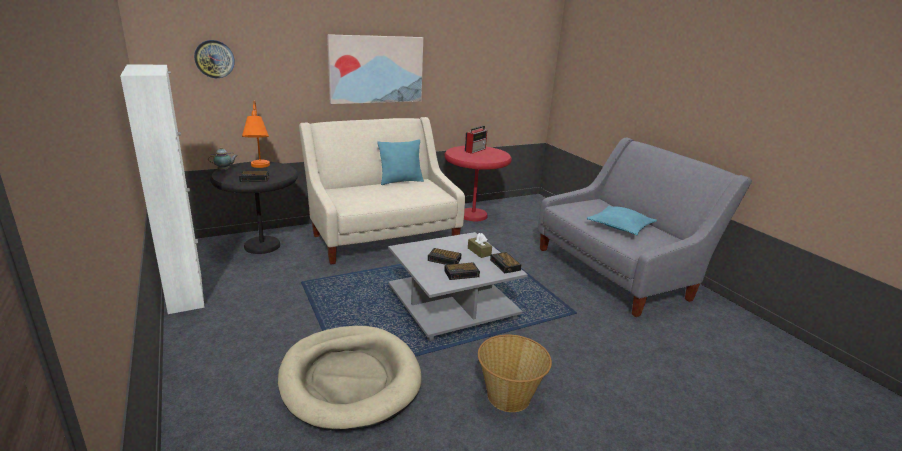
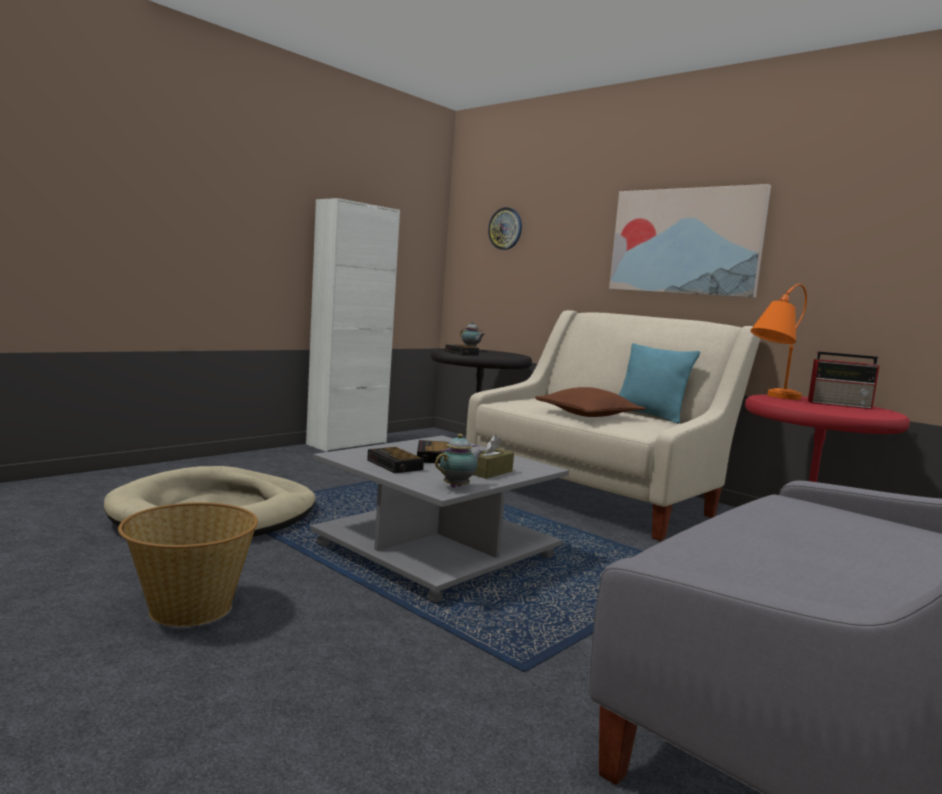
camera: 70 degrees right, 15 degrees down
orange table lamp [242,100,270,168] -> orange table lamp moved to [750,284,807,400]
alarm clock [490,252,521,273] -> teapot [435,434,483,488]
turquoise pillow [587,206,657,235] -> none
none -> brown pillow [535,387,645,417]

